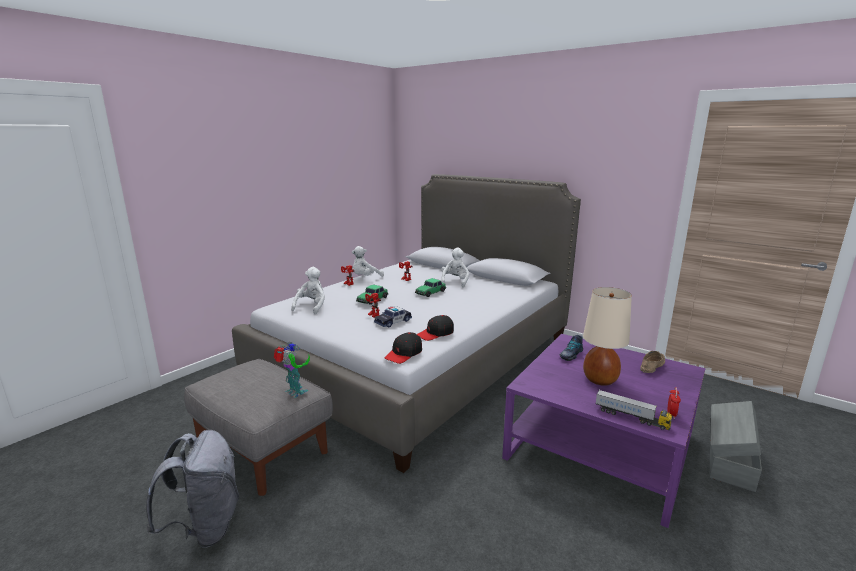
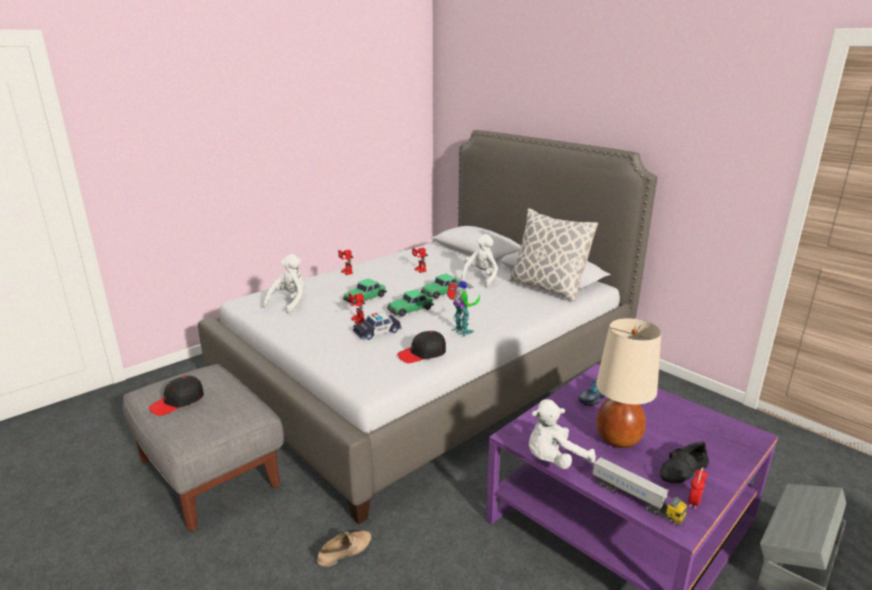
camera: 10 degrees right, 5 degrees up
grey backpack [146,430,239,548] -> none
toy robot [274,342,310,398] -> toy robot moved to [447,280,480,337]
white plush toy [352,246,384,277] -> white plush toy moved to [529,399,596,469]
black cap [385,332,422,364] -> black cap moved to [149,376,204,416]
beige shoe [640,351,665,373] -> beige shoe moved to [317,531,371,567]
none -> toy car [387,289,434,317]
none -> pillow [509,208,598,301]
none -> black shoe [660,442,709,483]

